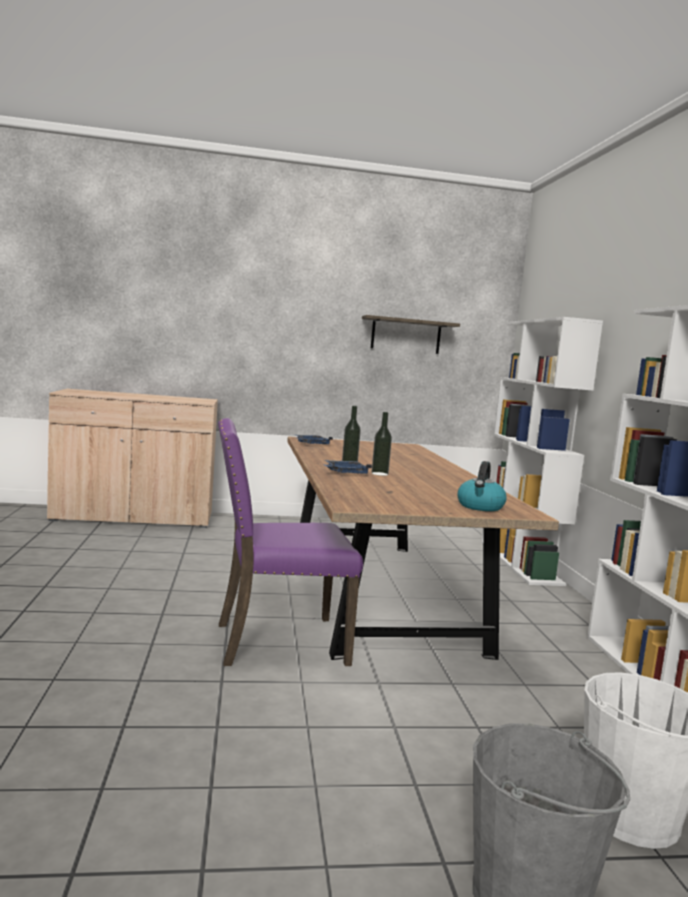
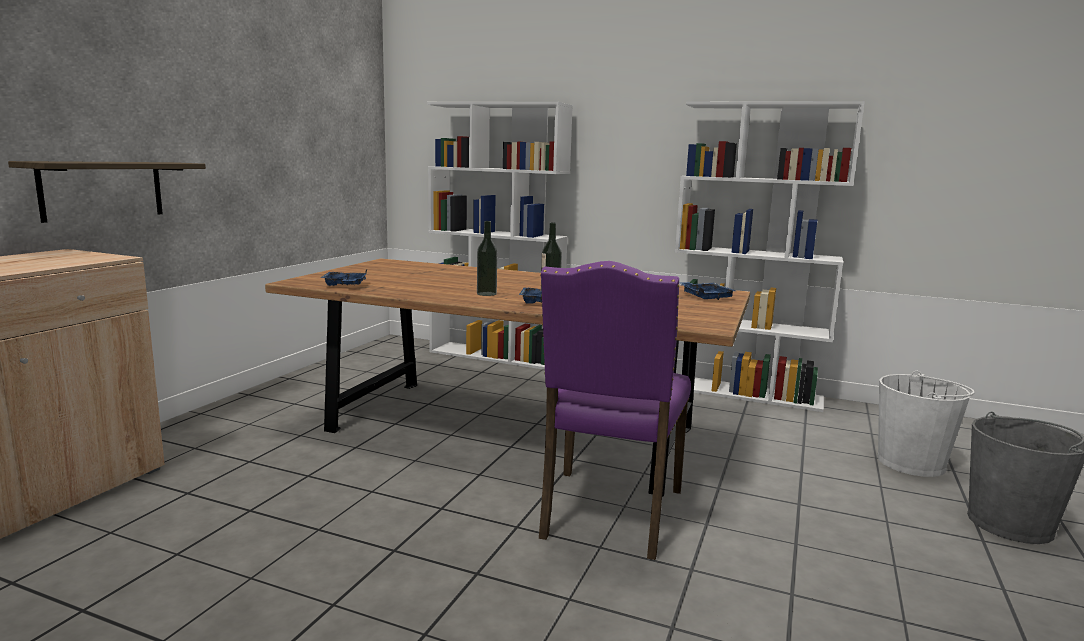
camera: 60 degrees left, 5 degrees up
shelf [362,315,460,354] -> shelf moved to [8,161,206,223]
kettle [457,461,507,511] -> blue tray [681,282,736,300]

